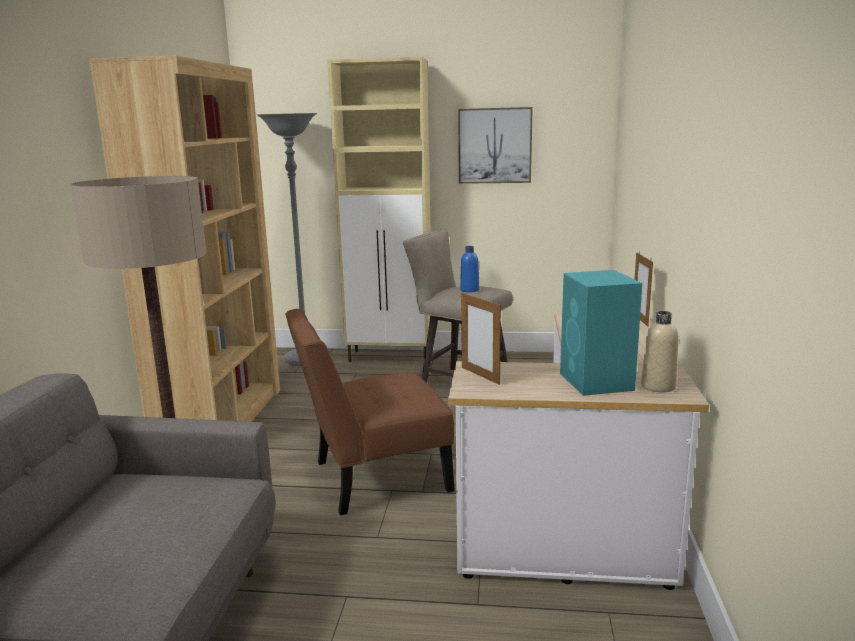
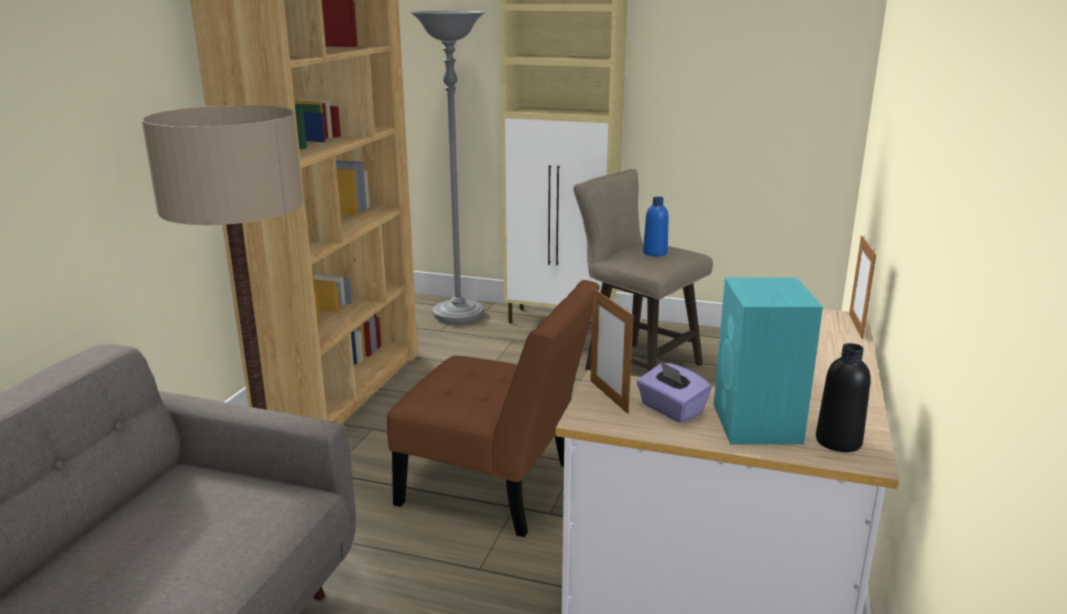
camera: 10 degrees right, 5 degrees up
brown chair [285,309,455,515] -> brown chair turned 150 degrees counterclockwise [387,280,600,537]
picture [458,107,533,184] -> none
beige bottle [641,311,678,392] -> black bottle [816,343,871,452]
none -> purple tissue box [636,361,712,423]

